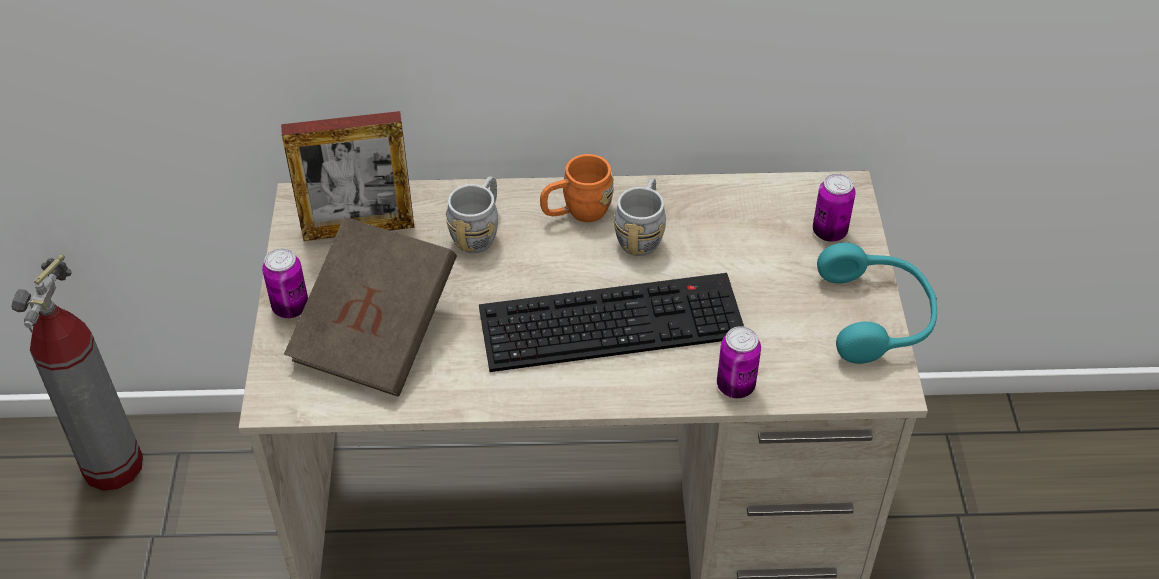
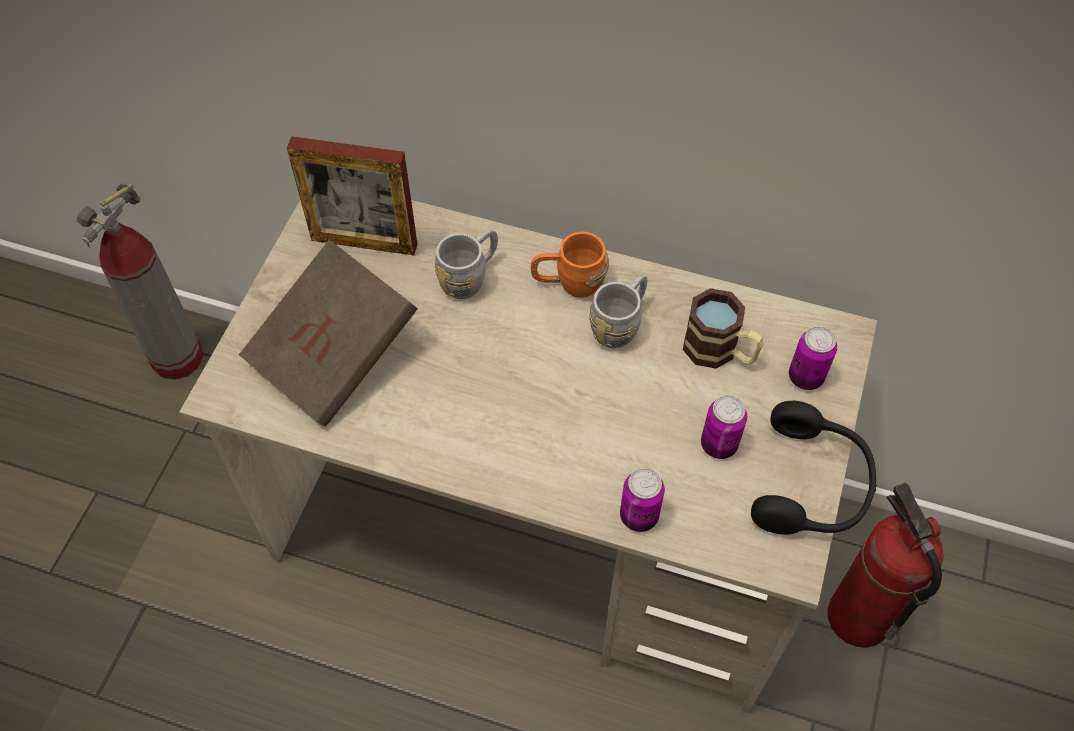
camera: 20 degrees right, 10 degrees up
can [262,248,308,318] -> can moved to [701,395,747,459]
keyboard [479,273,744,372] -> none
turquoise headphones [817,243,937,364] -> black headphones [751,401,877,535]
none -> mug [683,288,764,369]
none -> fire extinguisher [828,482,944,648]

